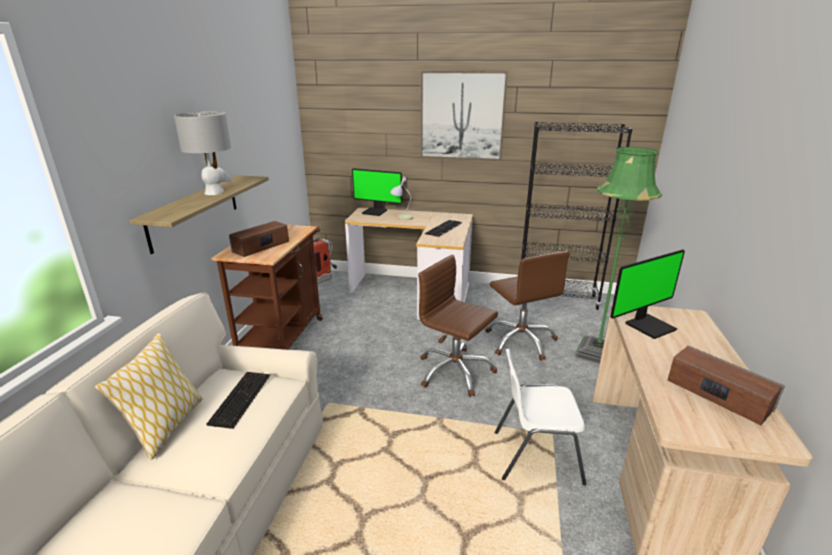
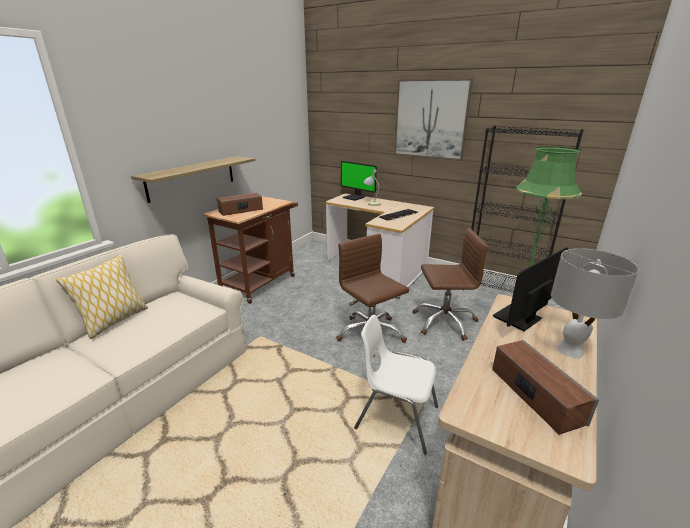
camera: 20 degrees right, 0 degrees up
grey table lamp [174,112,232,195] -> grey table lamp moved to [551,248,639,359]
keyboard [206,372,270,429] -> none
fire extinguisher [313,236,337,284] -> none
brown office chair [486,251,570,361] -> brown office chair turned 90 degrees counterclockwise [413,228,489,341]
monitor [610,249,685,339] -> monitor turned 150 degrees clockwise [493,247,568,331]

